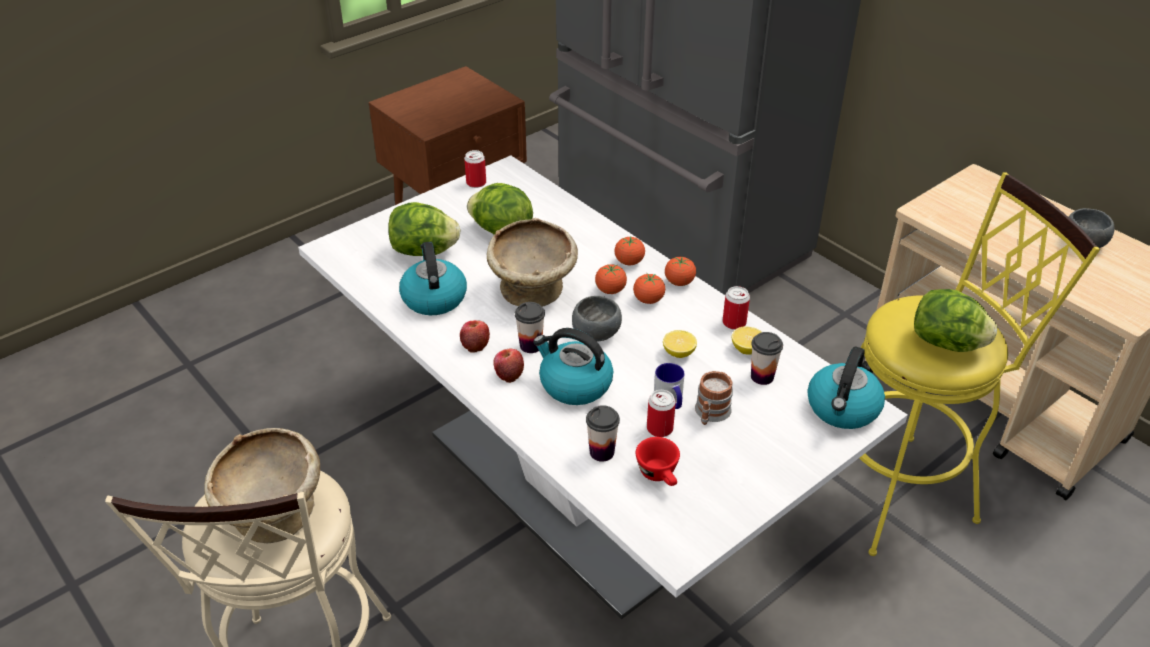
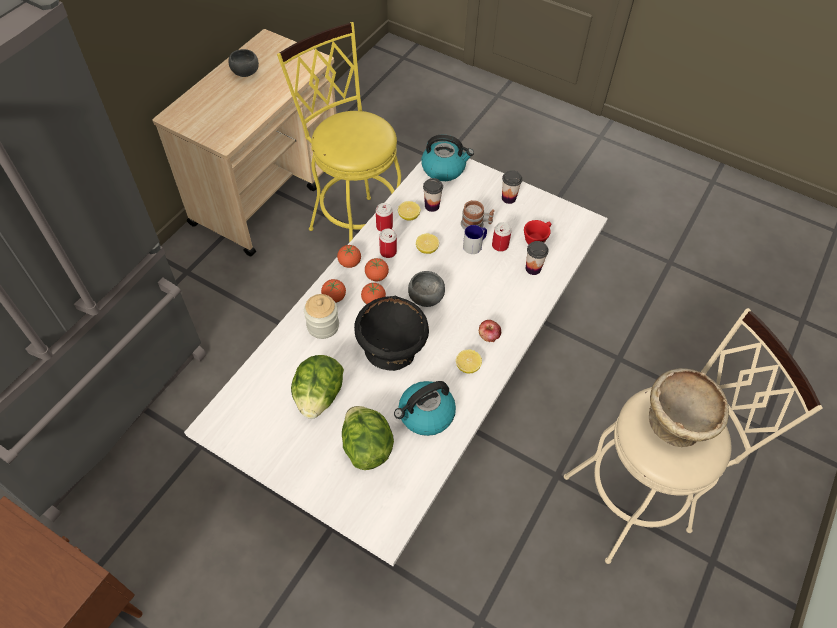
camera: 110 degrees left, 15 degrees up
apple [460,320,490,353] -> lemon [456,350,482,373]
can [464,150,486,188] -> can moved to [379,229,397,258]
beige bowl [487,218,578,307] -> black bowl [354,296,429,371]
cup [515,302,545,353] -> cup moved to [502,170,522,204]
kettle [533,328,613,405] -> none
lettuce [914,289,997,352] -> none
none -> jar [304,294,339,339]

